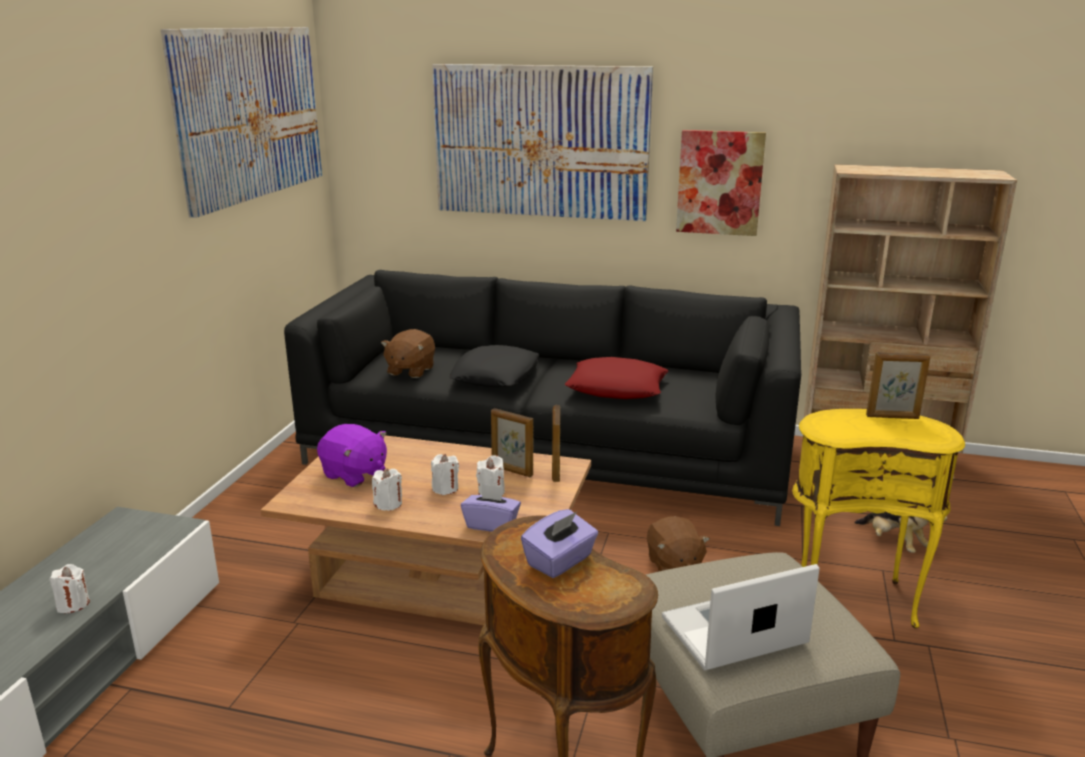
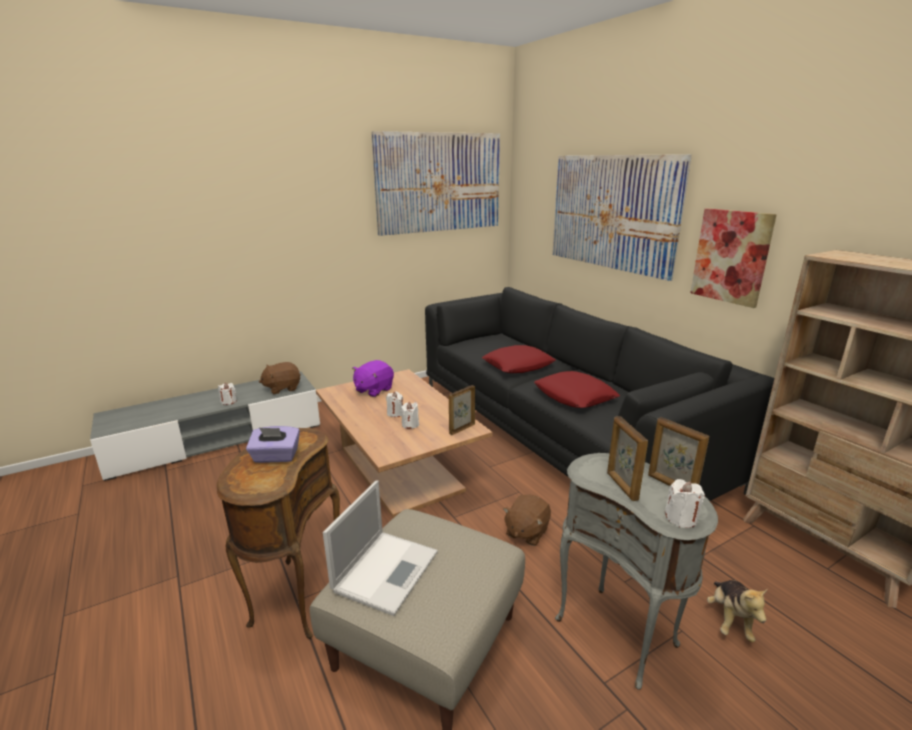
camera: 45 degrees right, 0 degrees up
purple plush toy [317,424,387,487] -> purple plush toy turned 45 degrees clockwise [352,360,394,397]
white candle [372,468,402,511] -> white candle moved to [665,479,705,528]
brown plush toy [381,329,435,378] -> brown plush toy moved to [259,362,301,394]
black pillow [449,345,539,387] -> red pillow [482,345,556,373]
purple tissue box [461,484,521,532] -> none
picture frame [491,408,534,477] -> picture frame moved to [607,416,648,501]
laptop [662,564,820,670] -> laptop turned 90 degrees clockwise [323,480,438,616]
yellow side table [792,409,965,628] -> grey side table [555,453,718,690]

